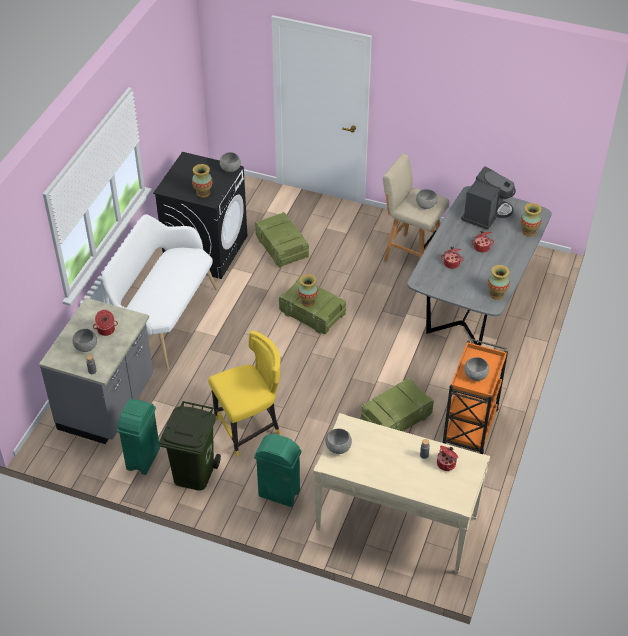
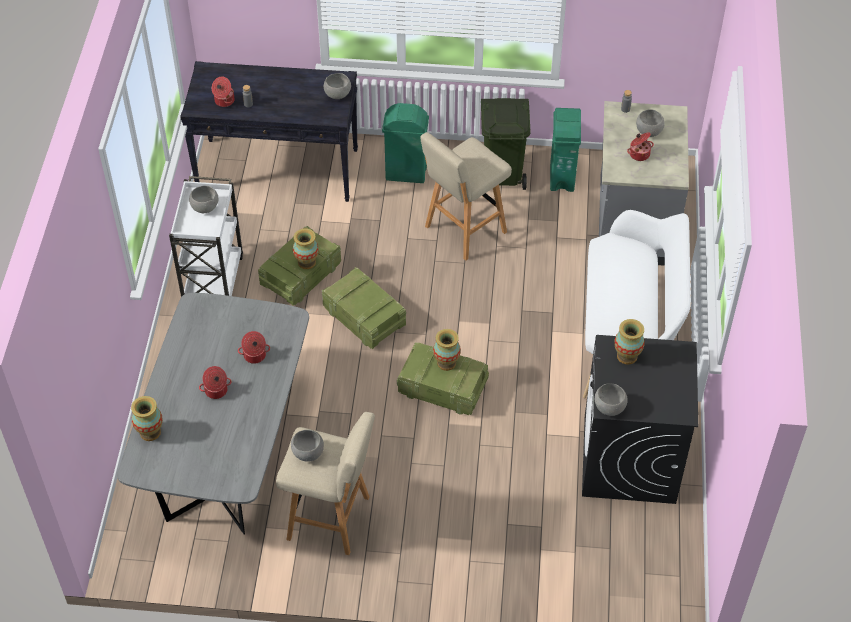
camera: 165 degrees right, 5 degrees up
yellow chair [208,331,280,456] -> beige stool [421,132,512,261]
crate [255,212,309,268] -> crate moved to [322,267,406,349]
beige console table [313,413,490,574] -> black console table [180,61,358,202]
orange cart [443,339,508,454] -> white cart [169,176,243,297]
coffee machine [461,166,516,230] -> none
vase [488,265,510,300] -> vase moved to [293,228,319,269]

